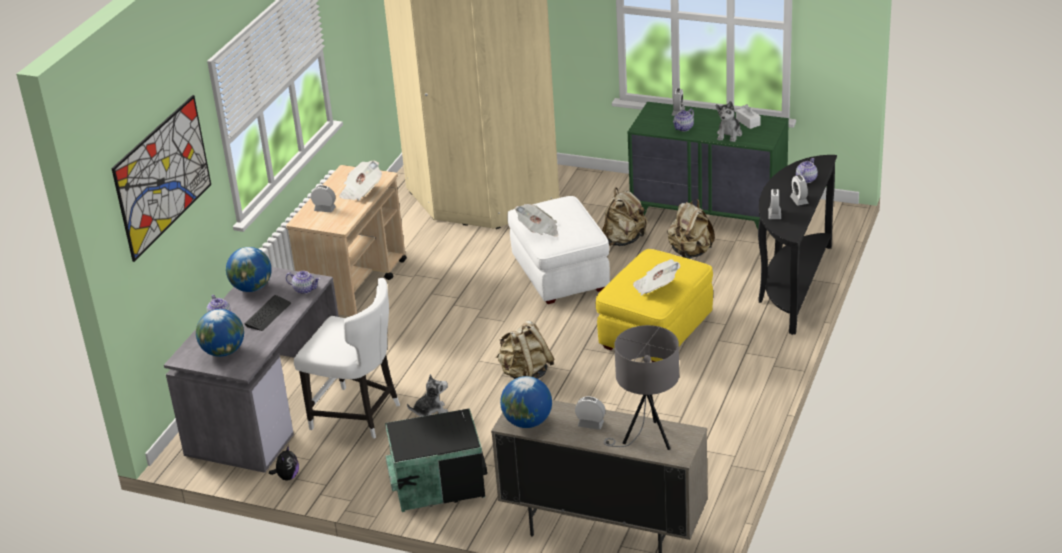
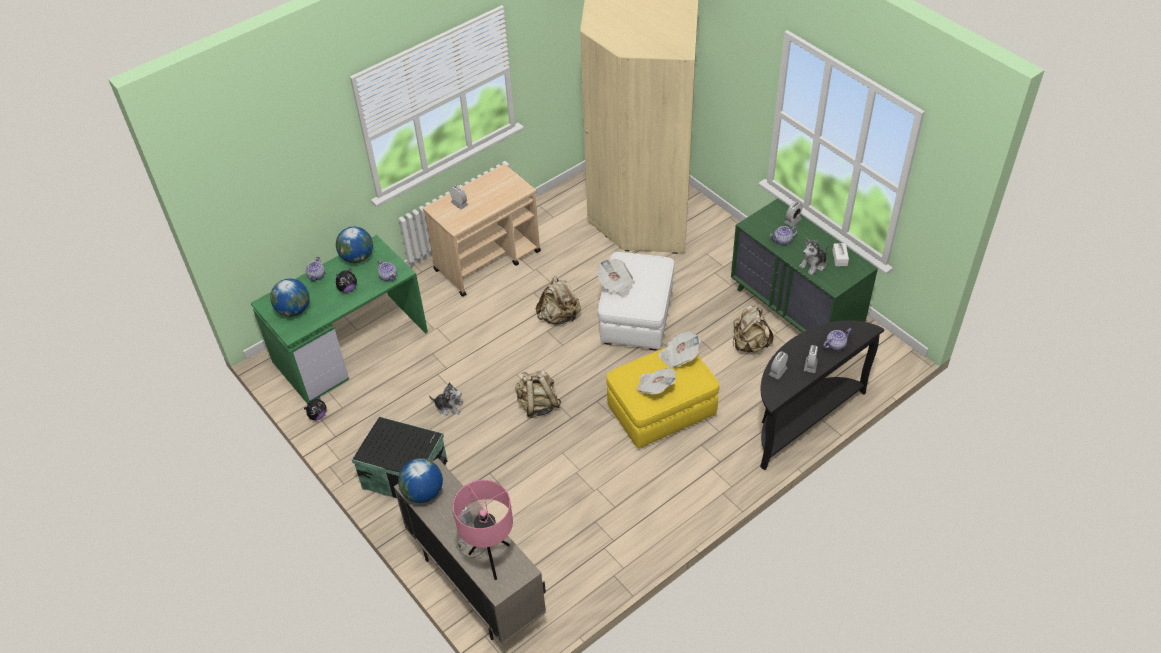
camera: 30 degrees right, 15 degrees up
picture [111,95,211,262] -> none
grey desk [164,267,339,473] -> green desk [251,235,428,404]
keyboard [244,295,291,331] -> plush toy [336,268,357,293]
white chair [294,278,400,439] -> none
newspaper [339,161,382,201] -> newspaper moved to [658,331,701,369]
beige backpack [602,187,647,246] -> beige backpack moved to [536,276,581,325]
grey table lamp [604,325,679,450] -> pink table lamp [453,480,513,580]

